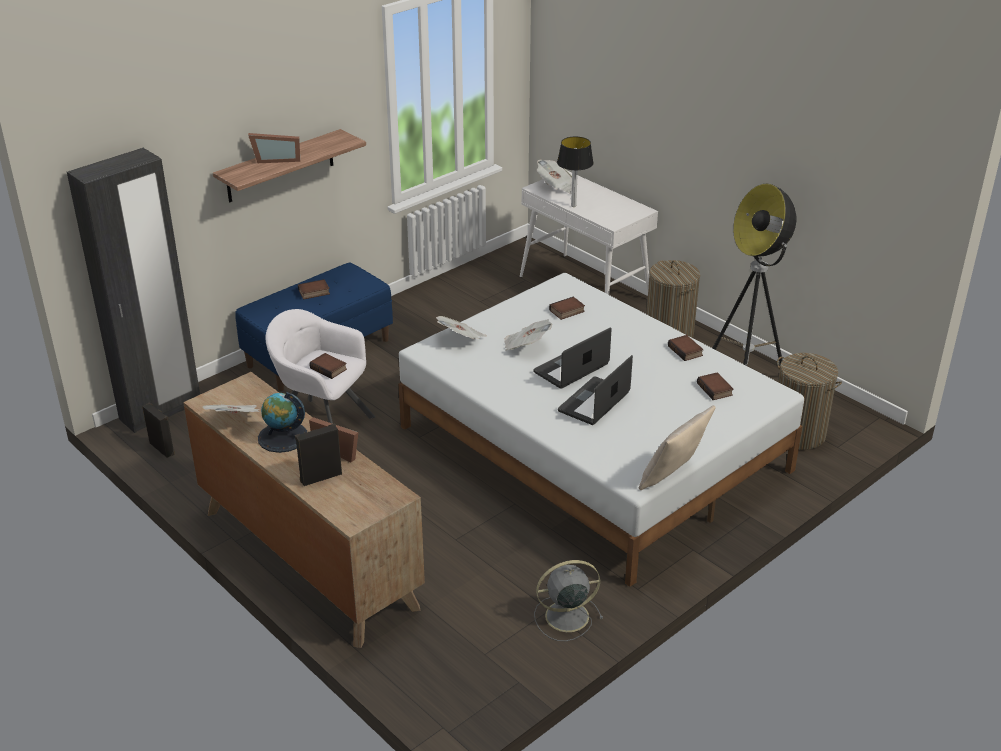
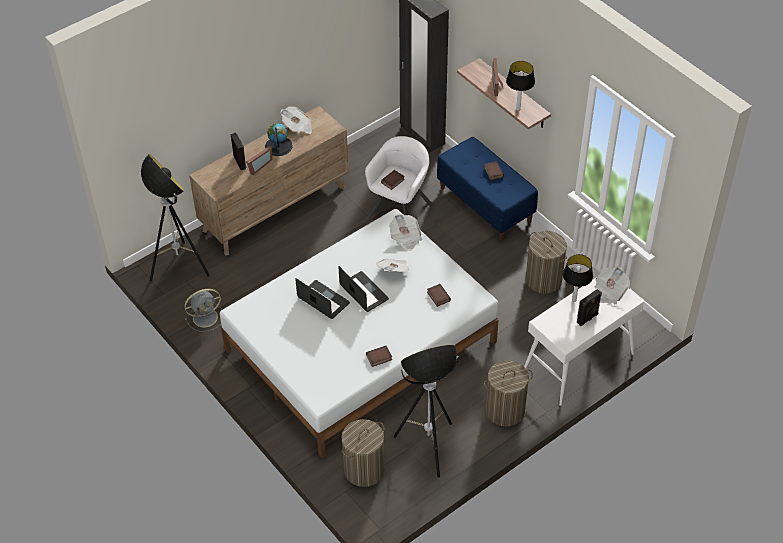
camera: 95 degrees right, 15 degrees up
black speaker [142,403,175,458] -> black speaker moved to [577,289,602,326]
grey fan [534,560,603,641] -> grey fan turned 75 degrees clockwise [185,289,222,332]
beige pillow [639,405,716,490] -> none
book [697,372,733,400] -> none
none -> floor lamp [141,154,210,281]
none -> table lamp [506,61,535,111]
none -> laundry basket [526,231,567,293]

